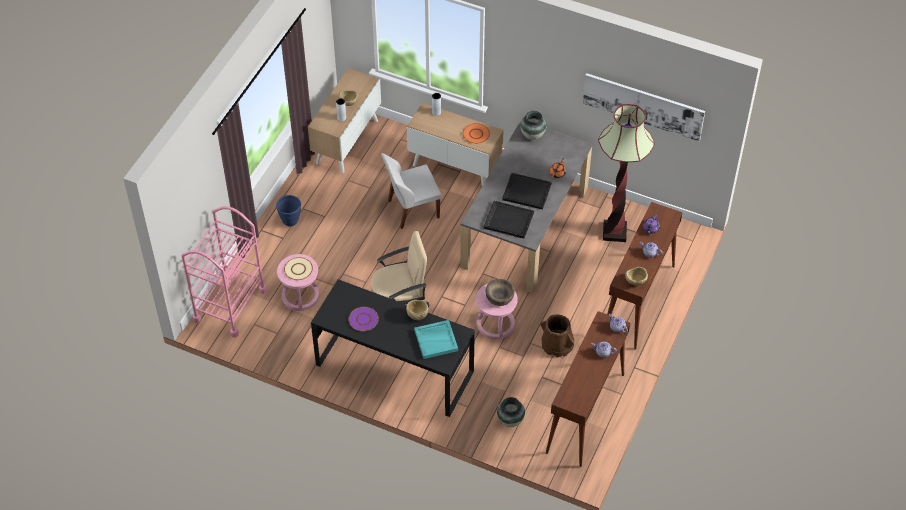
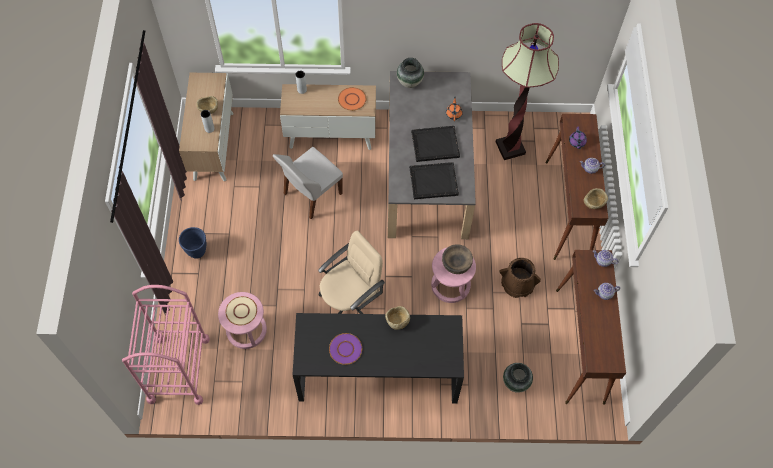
camera: 25 degrees left, 10 degrees up
turquoise tray [414,320,458,359] -> none
picture [583,73,705,141] -> none

